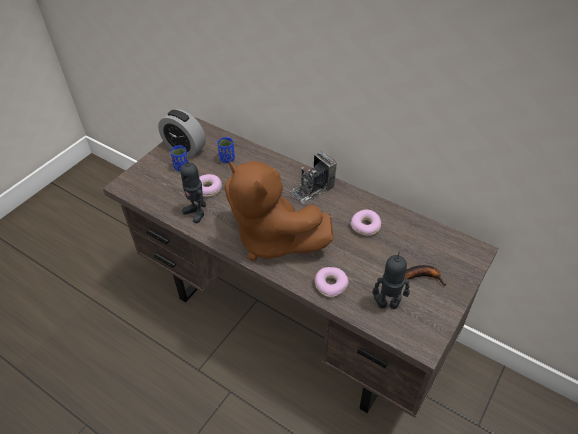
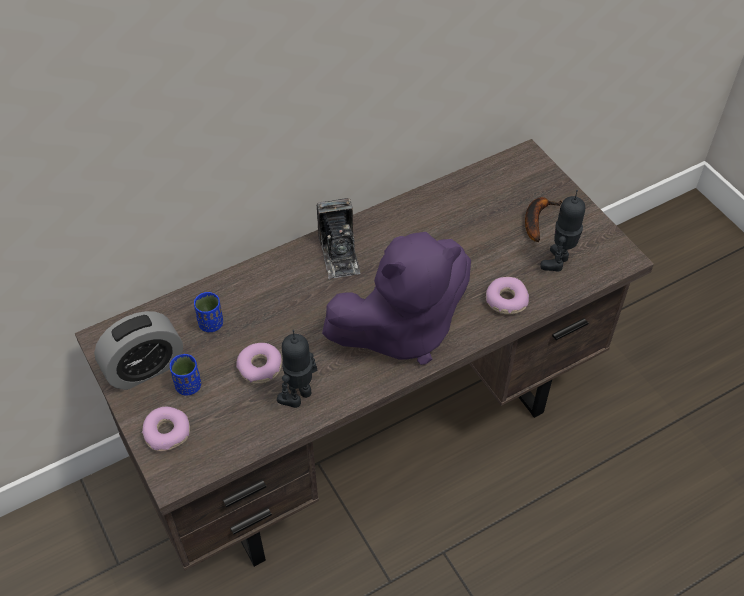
camera: 65 degrees left, 5 degrees up
toy robot [180,157,206,223] -> toy robot turned 150 degrees clockwise [277,330,318,408]
brown plush toy [224,161,334,261] -> purple plush toy [322,232,471,365]
donut [351,210,381,236] -> donut moved to [142,407,190,451]

